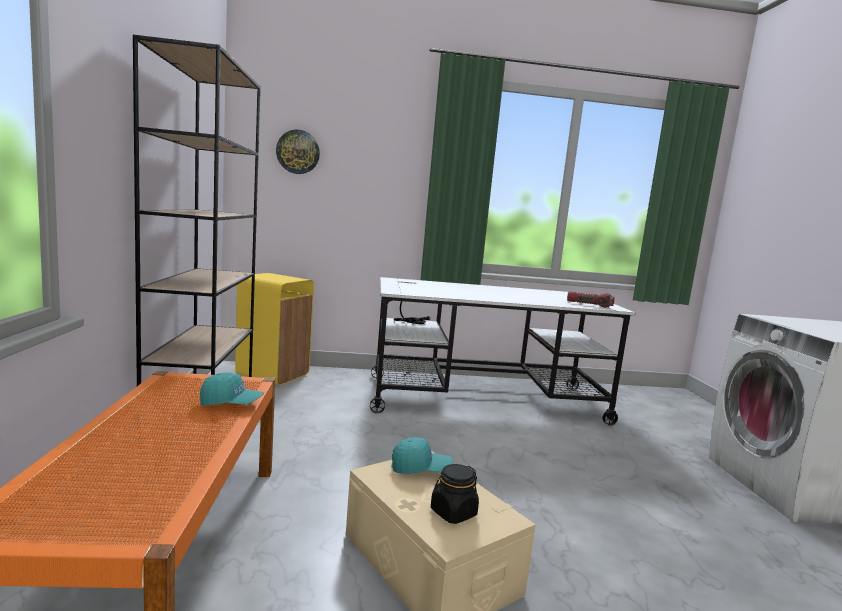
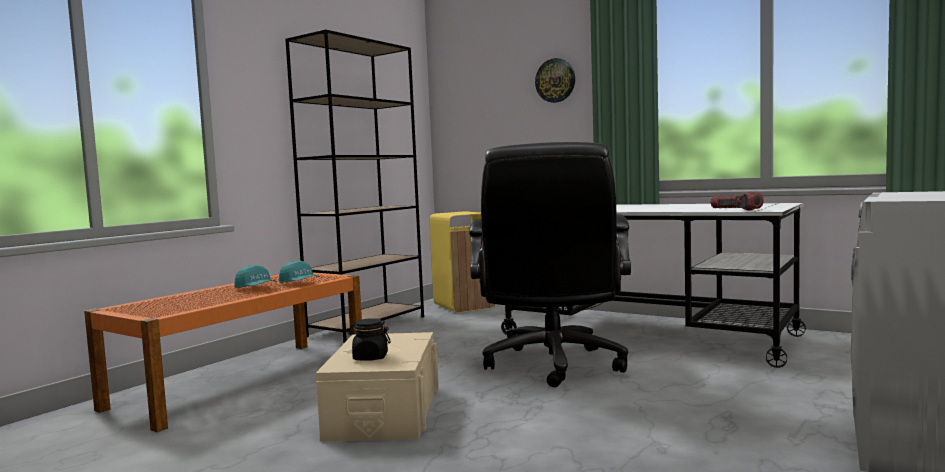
camera: 40 degrees right, 5 degrees down
wall clock [276,129,320,174] -> wall clock moved to [535,58,575,103]
turquoise cap [392,437,453,474] -> turquoise cap moved to [235,265,277,288]
none -> black office chair [469,142,631,387]

